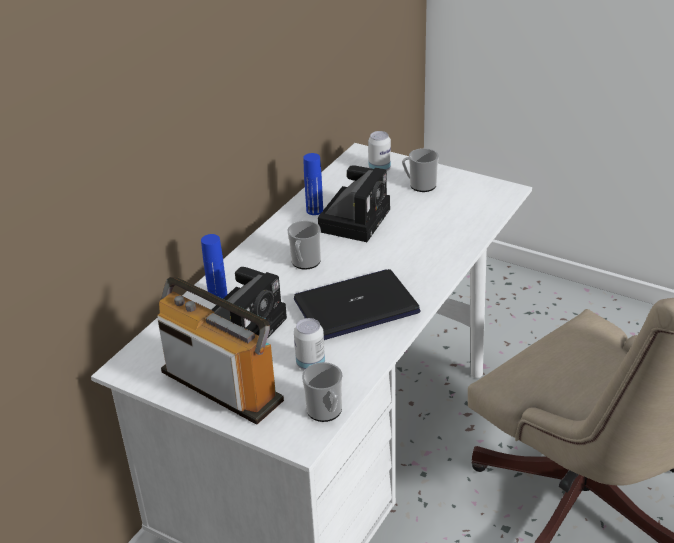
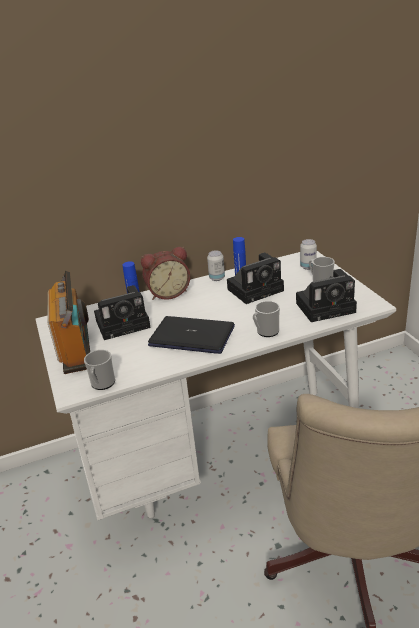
camera: 40 degrees right, 5 degrees down
mug [288,221,321,270] -> mug moved to [253,301,280,337]
can [294,318,325,370] -> can moved to [207,250,225,281]
none -> alarm clock [141,247,190,300]
none -> camera [296,269,357,322]

